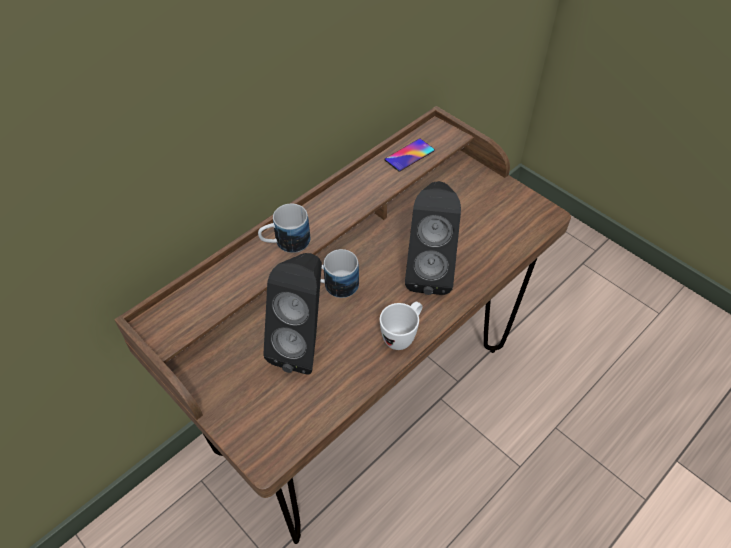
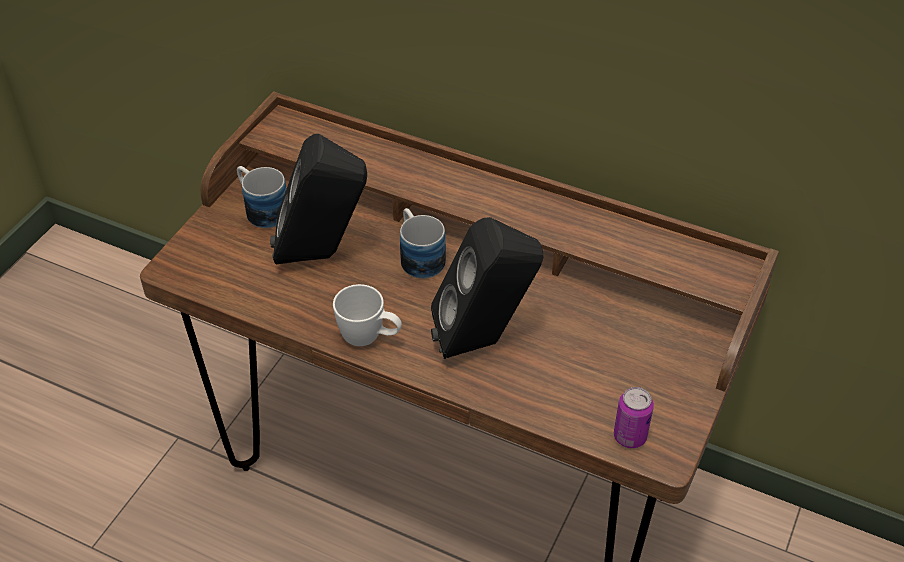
camera: 70 degrees right, 5 degrees down
mug [258,203,311,253] -> mug moved to [237,166,287,228]
phone [384,139,435,172] -> none
none -> can [614,387,654,448]

